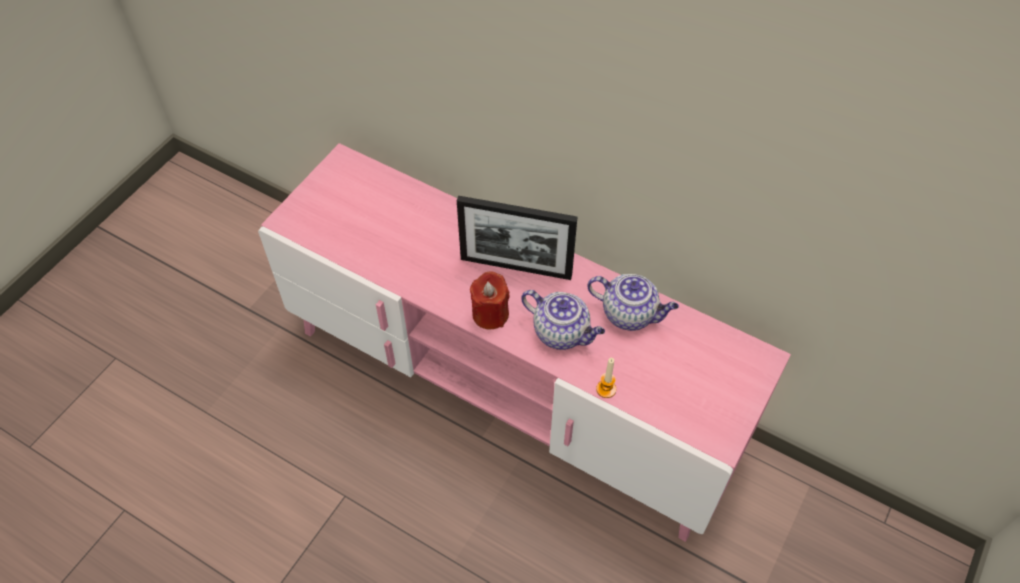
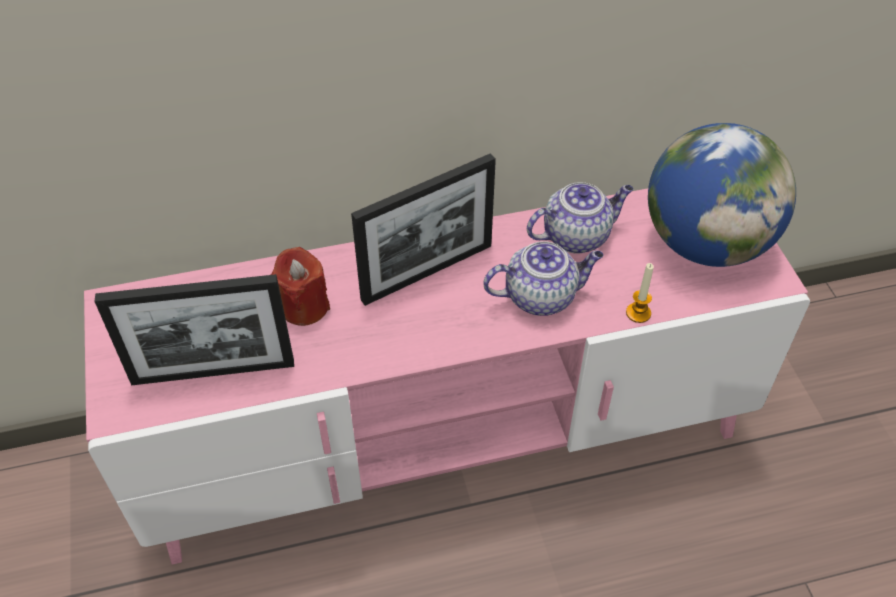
camera: 45 degrees left, 5 degrees down
red candle [470,271,510,329] -> red candle moved to [271,247,330,326]
none -> picture frame [94,274,294,385]
none -> globe [648,123,796,267]

